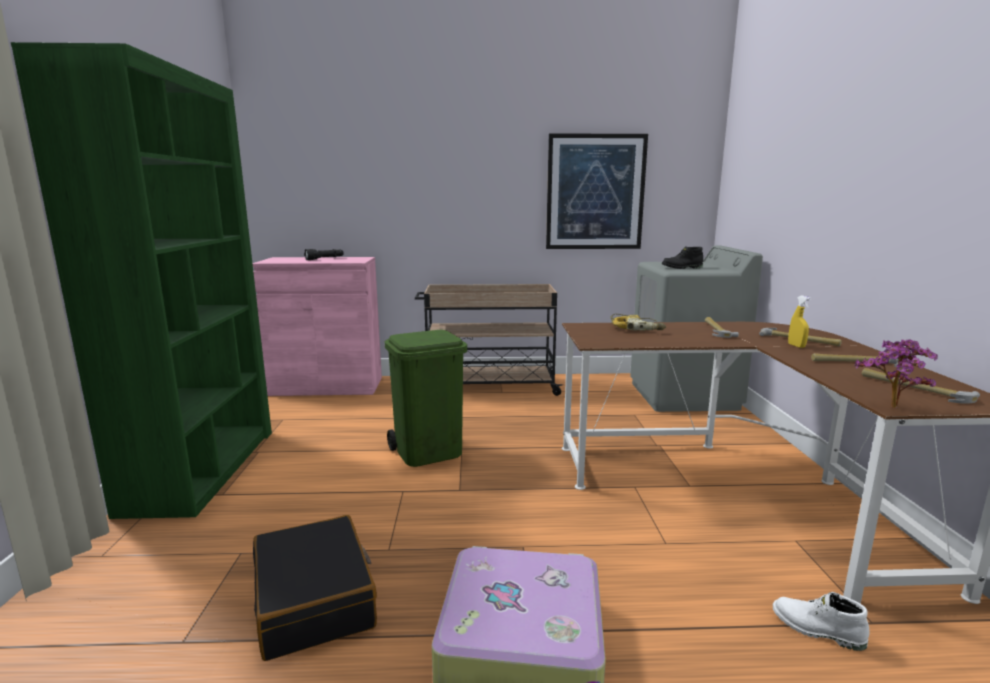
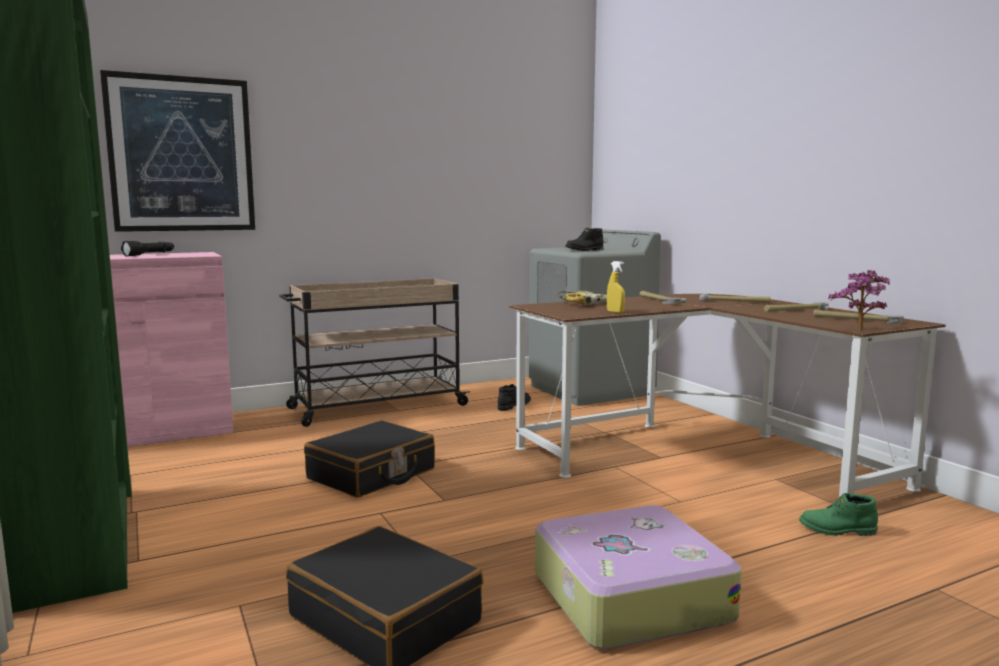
camera: 25 degrees left, 5 degrees down
green trash can [384,330,467,467] -> black suitcase [304,421,435,498]
picture [546,133,648,249] -> picture moved to [100,70,255,232]
white boot [773,592,870,651] -> green boot [799,493,878,536]
yellow spray bottle [788,295,811,348] -> yellow spray bottle moved to [607,261,625,313]
none -> black boot [497,384,531,411]

